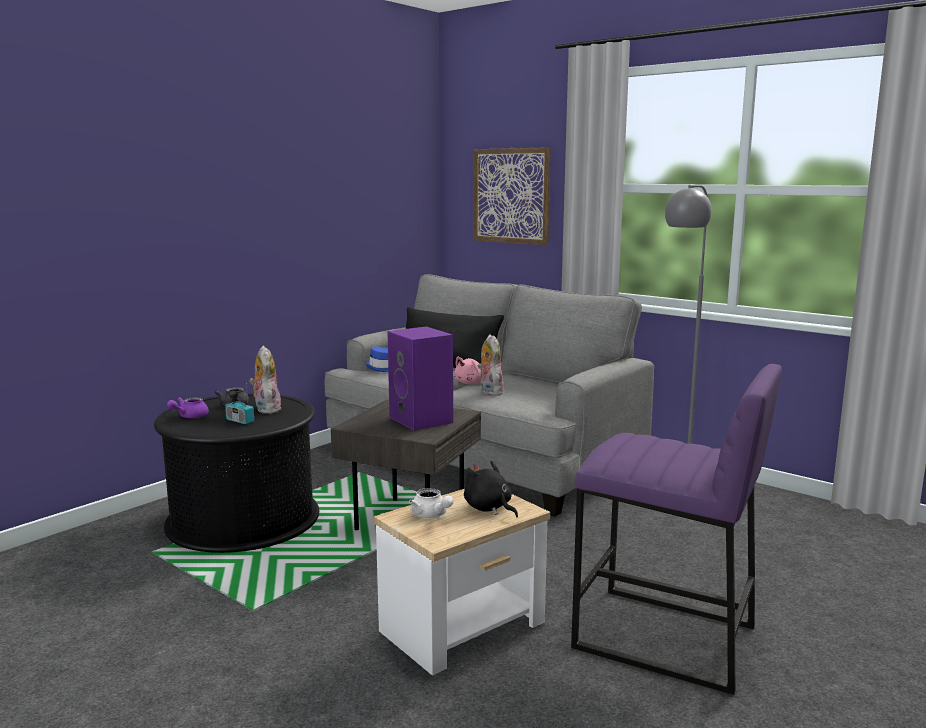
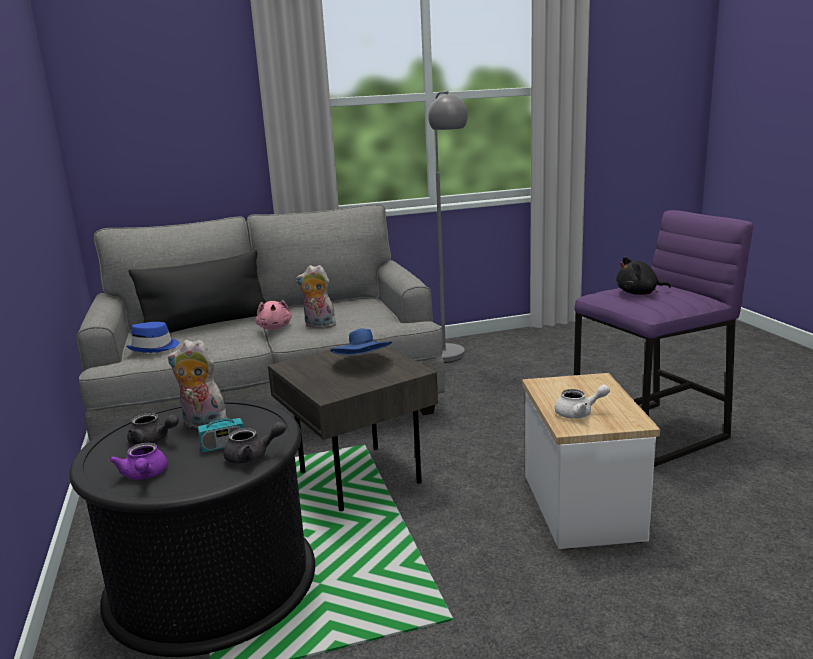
camera: 55 degrees left, 5 degrees up
purple speaker [387,326,453,431] -> blue hat [330,329,392,355]
black plush toy [464,461,518,517] -> black plush toy moved to [616,257,671,295]
picture [473,146,551,245] -> none
none -> grey teapot [224,422,286,464]

